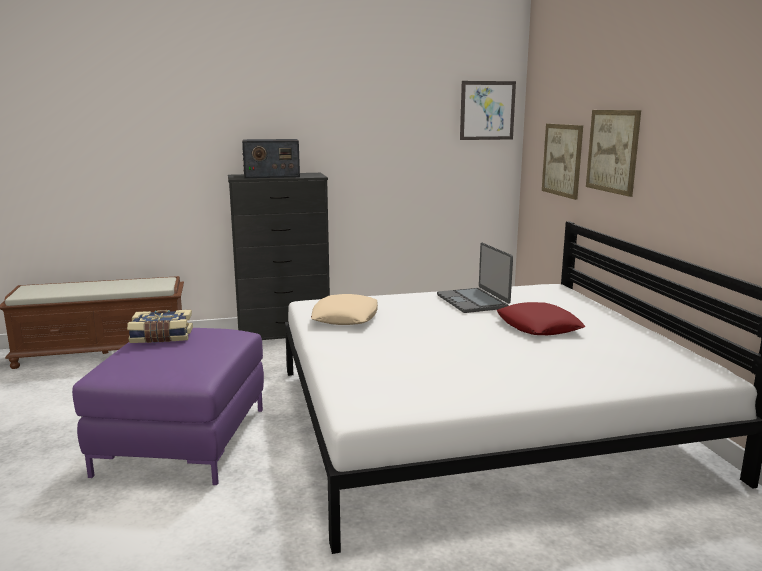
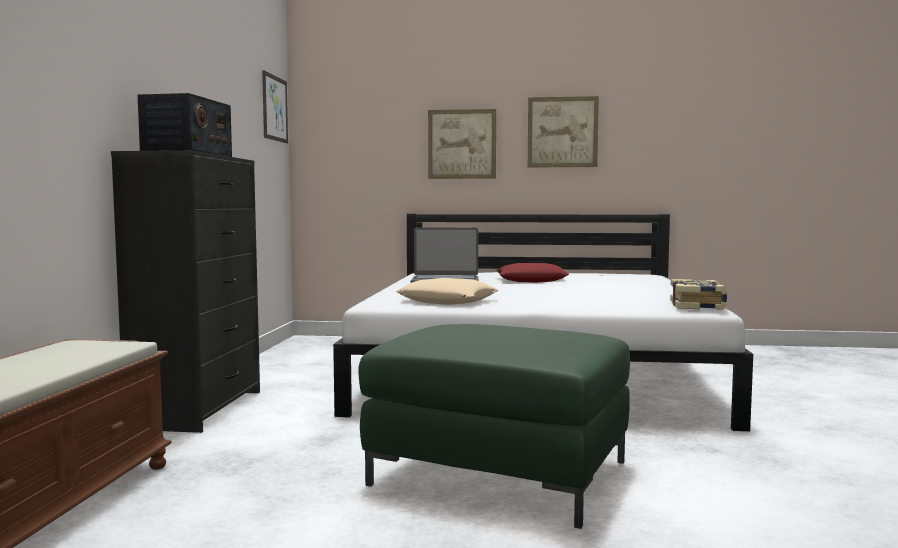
camera: 70 degrees left, 10 degrees down
purple ottoman [72,328,264,485] -> green ottoman [358,324,630,529]
book [127,310,193,343] -> book moved to [670,279,727,310]
picture [542,124,583,200] -> picture moved to [528,96,599,168]

